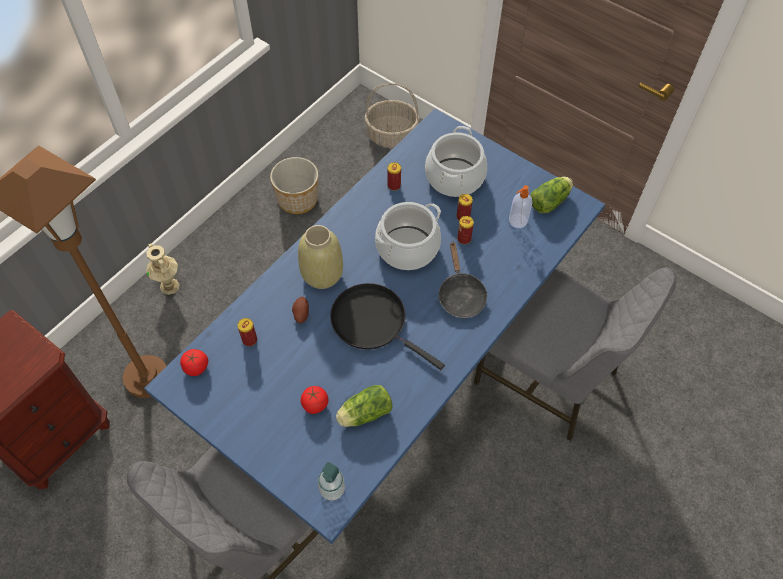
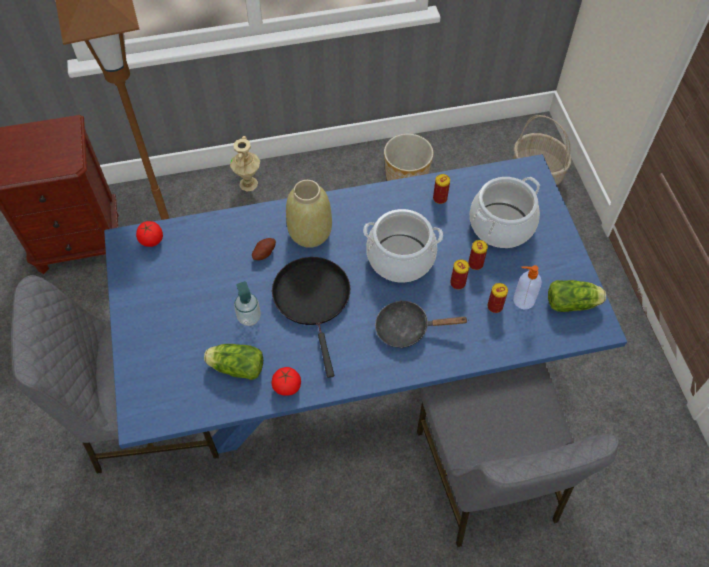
camera: 40 degrees right, 0 degrees up
can [237,318,257,346] -> can moved to [487,283,508,313]
tomato [301,386,328,414] -> tomato moved to [272,367,301,396]
soap dispenser [318,462,345,501] -> soap dispenser moved to [234,281,261,326]
black frying pan [438,241,488,318] -> black frying pan turned 60 degrees clockwise [375,300,469,348]

